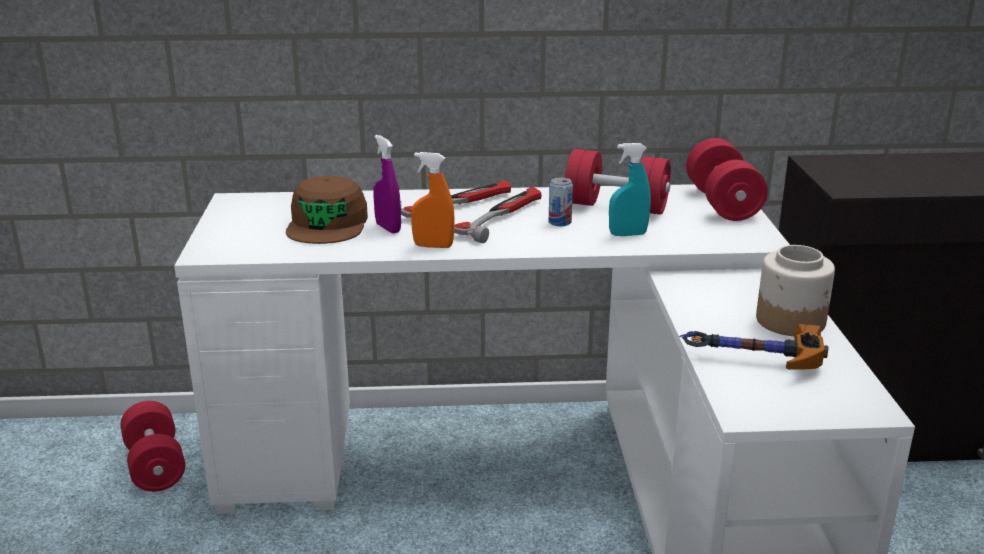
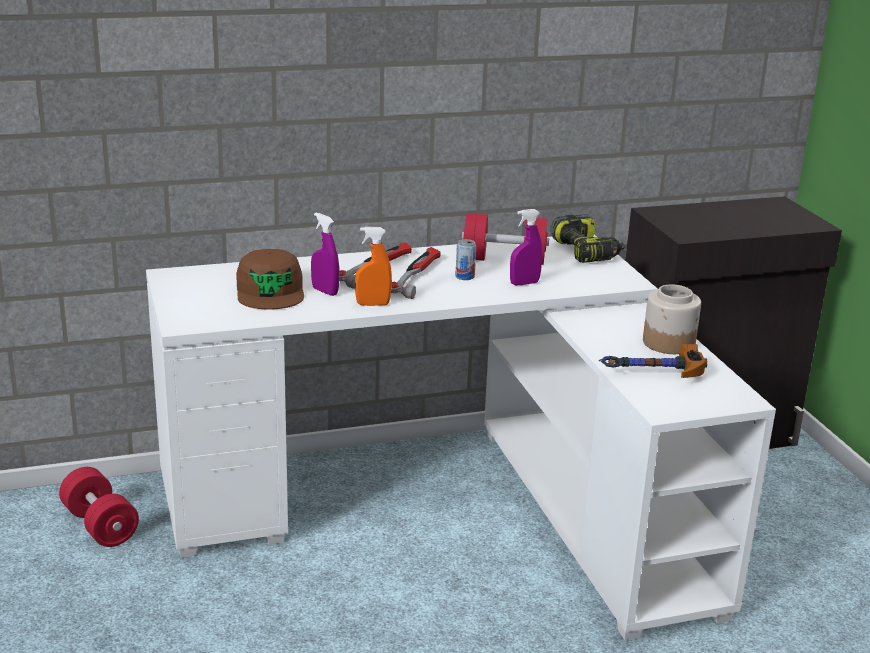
camera: 15 degrees left, 0 degrees up
turquoise spray bottle [609,143,651,236] -> purple spray bottle [510,209,543,285]
red dumbbell [686,138,768,221] -> power drill [551,215,624,263]

